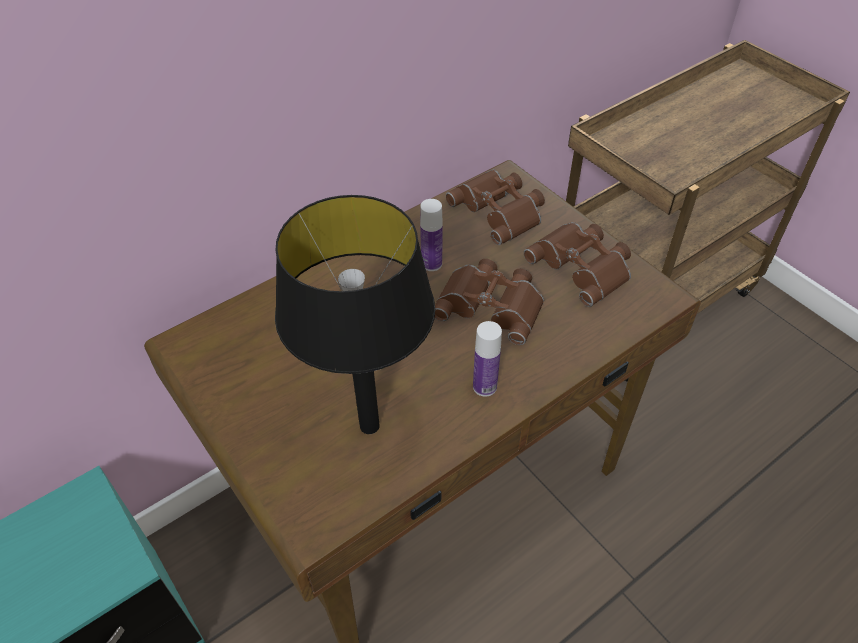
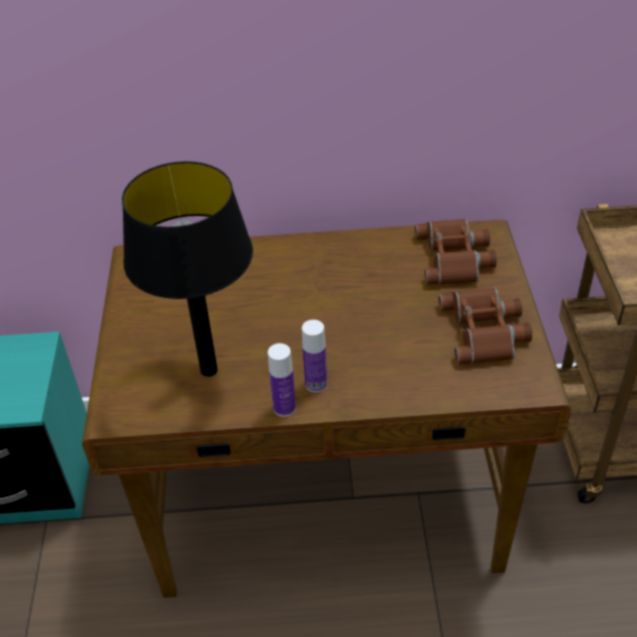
camera: 35 degrees right, 5 degrees down
bottle [420,199,443,271] -> bottle moved to [268,343,296,417]
brown binoculars [435,259,544,345] -> none

